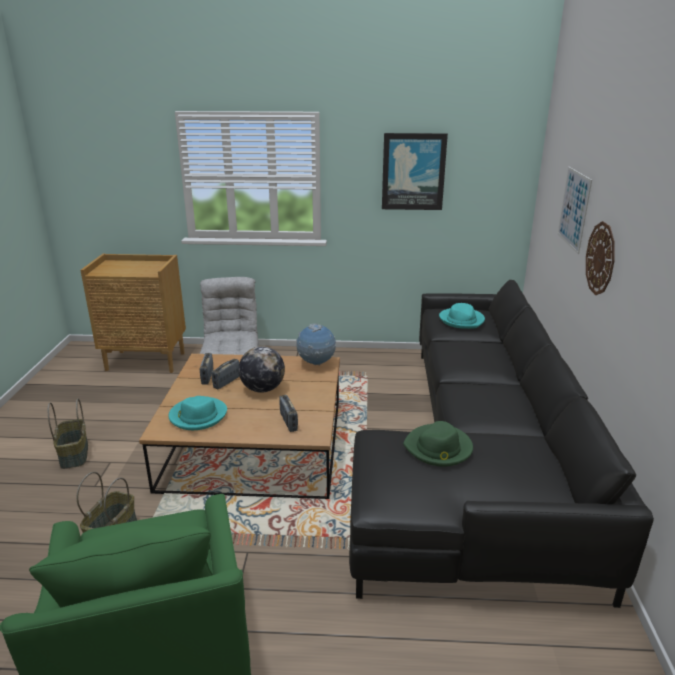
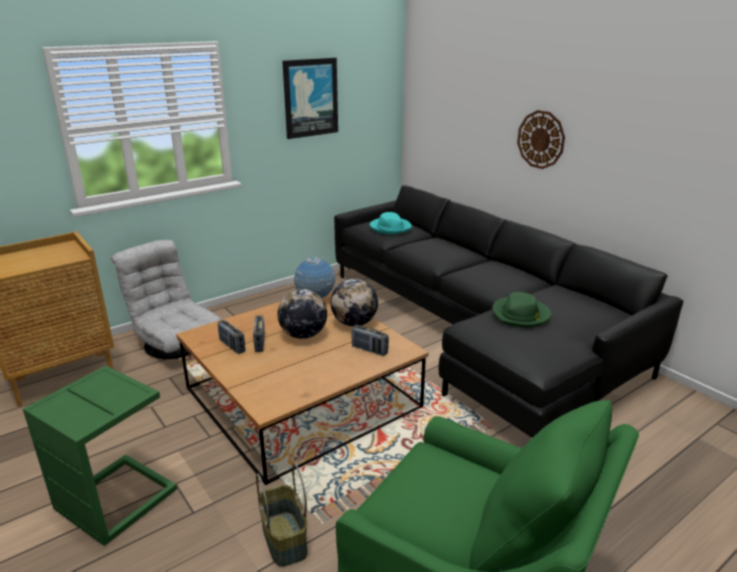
camera: 40 degrees left, 0 degrees up
basket [48,399,88,469] -> green side table [23,366,177,546]
turquoise hat [168,396,227,430] -> none
picture [558,167,592,254] -> none
none -> globe [331,279,378,327]

